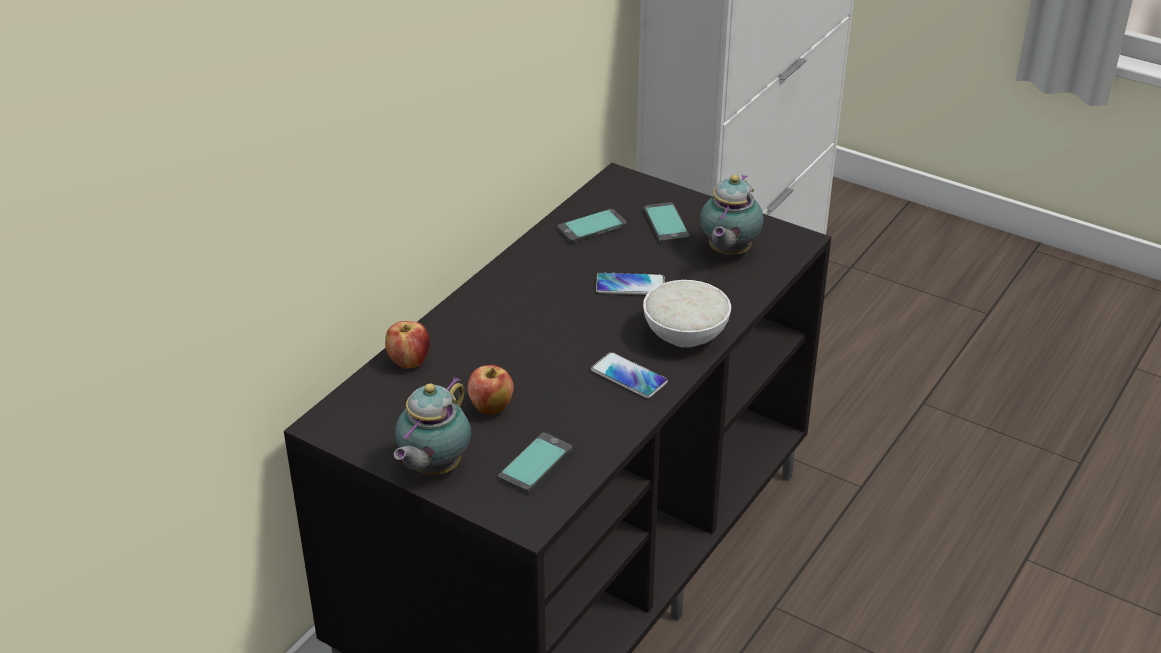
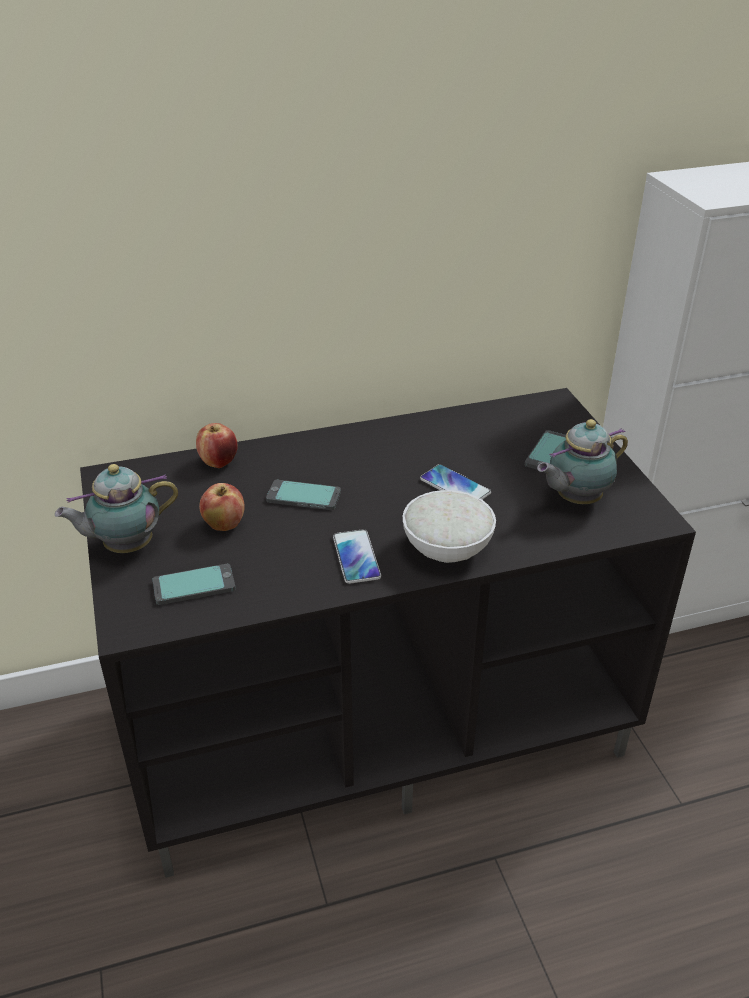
camera: 40 degrees right, 0 degrees up
phone [557,209,627,243] -> phone moved to [266,480,341,510]

